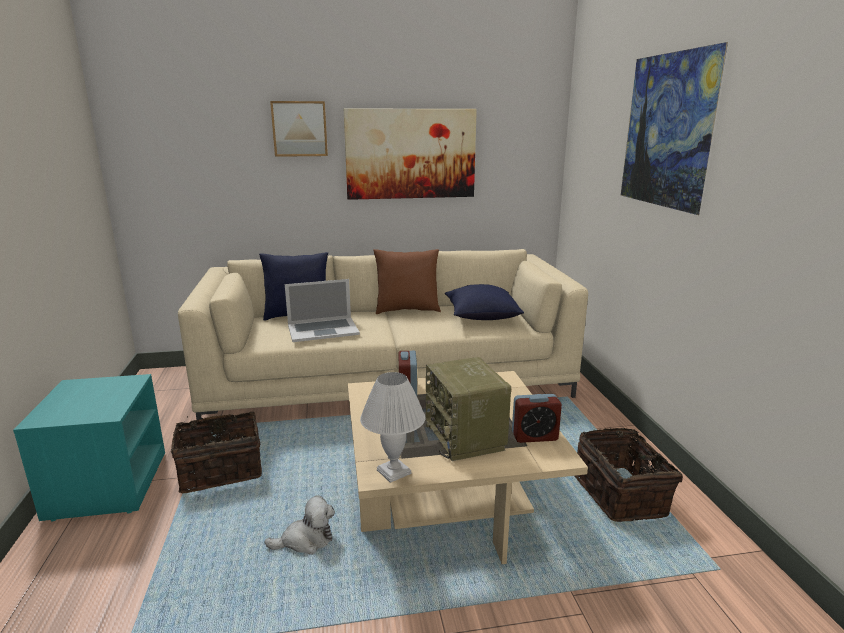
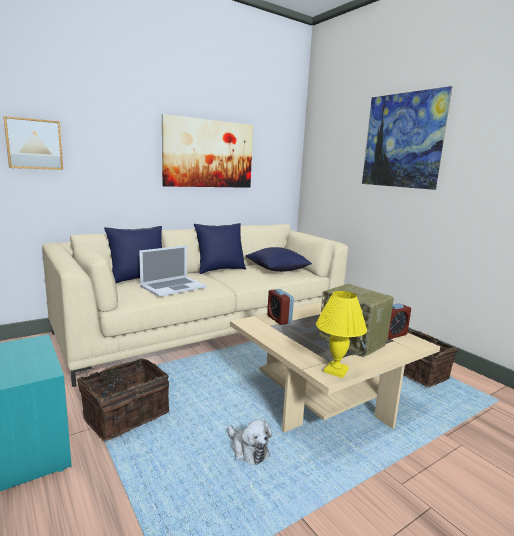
camera: 25 degrees left, 5 degrees down
plush toy [264,495,335,555] -> plush toy turned 90 degrees clockwise [228,419,272,465]
picture [270,101,328,157] -> picture moved to [4,116,63,170]
white table lamp [360,372,425,483] -> yellow table lamp [316,291,367,378]
brown pillow [373,249,441,314] -> blue pillow [194,223,246,274]

